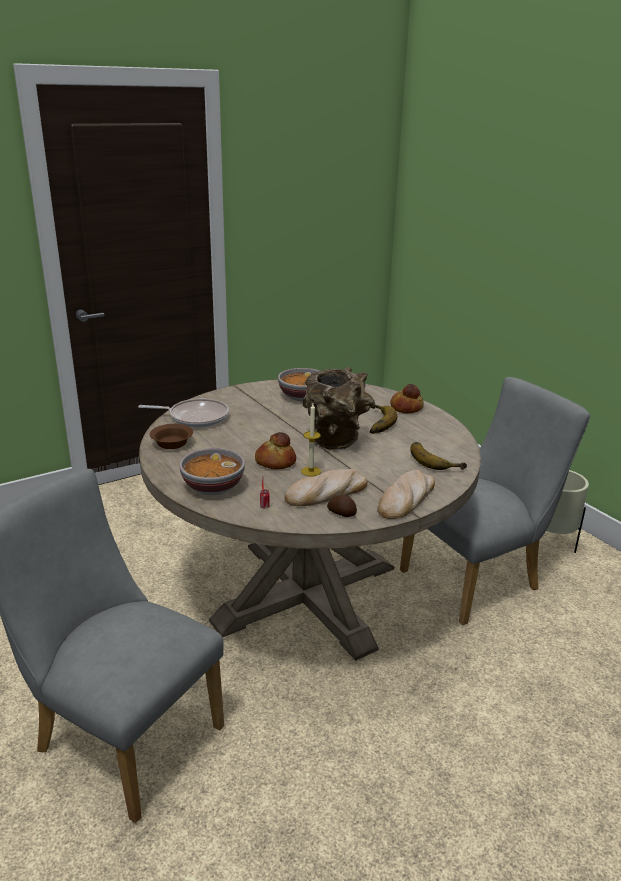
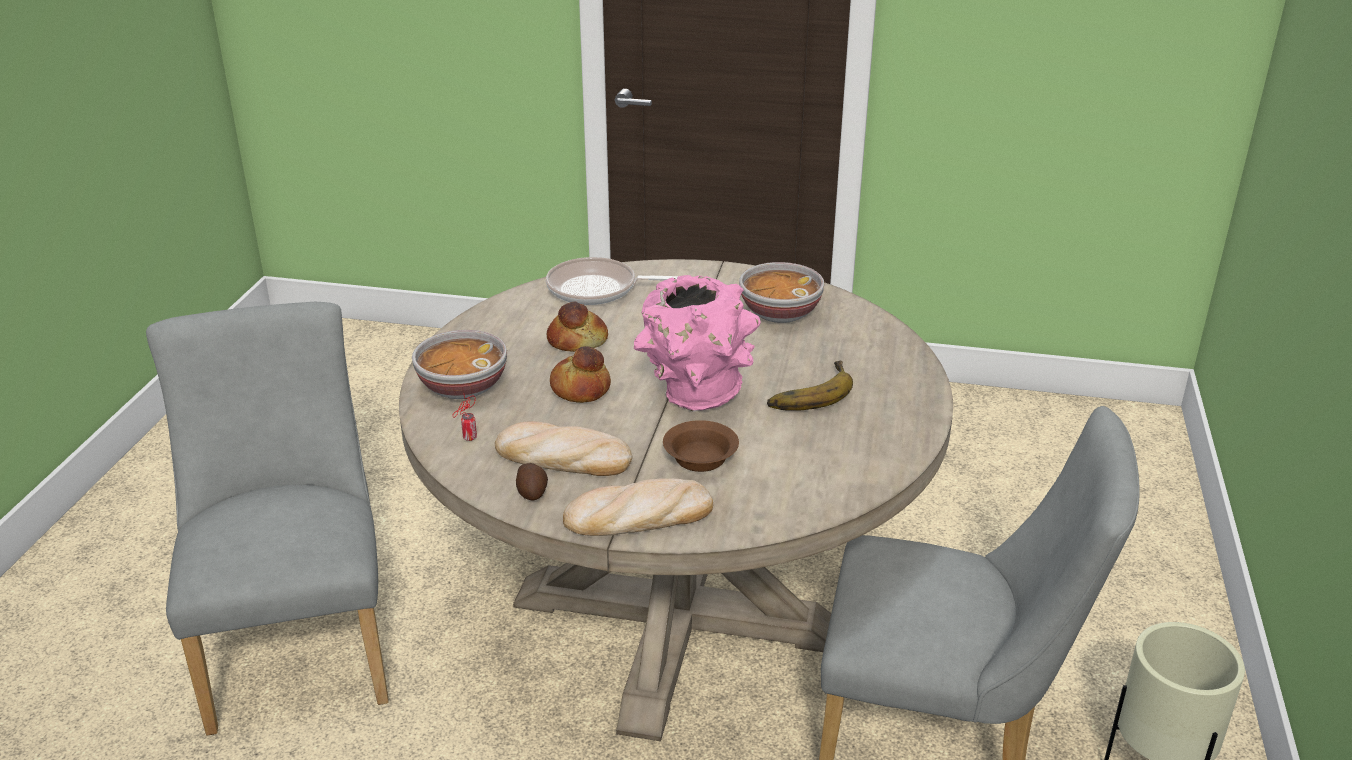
camera: 45 degrees right, 5 degrees up
frying pan [138,398,229,428] -> frying pan turned 135 degrees clockwise [546,257,678,305]
brown bowl [149,424,193,449] -> brown bowl moved to [663,420,739,472]
candle [301,404,321,476] -> none
brown vase [303,367,375,450] -> pink vase [634,275,761,412]
bread [390,384,424,414] -> bread moved to [547,302,608,352]
banana [411,442,467,470] -> none

